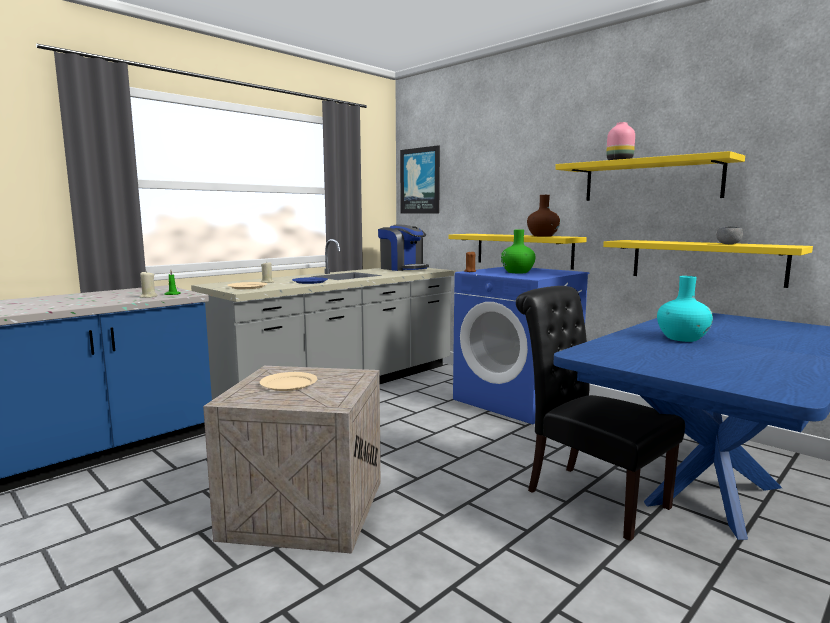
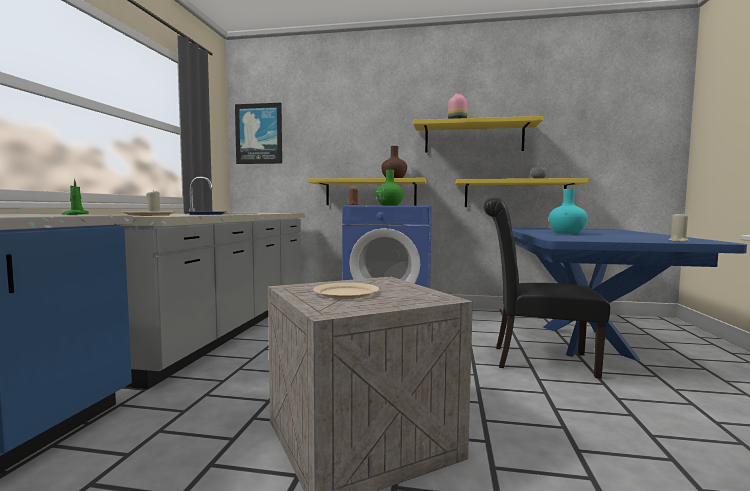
camera: 35 degrees left, 5 degrees down
beige candle [140,271,157,298] -> beige candle moved to [669,213,689,242]
coffee machine [378,225,429,271] -> none

